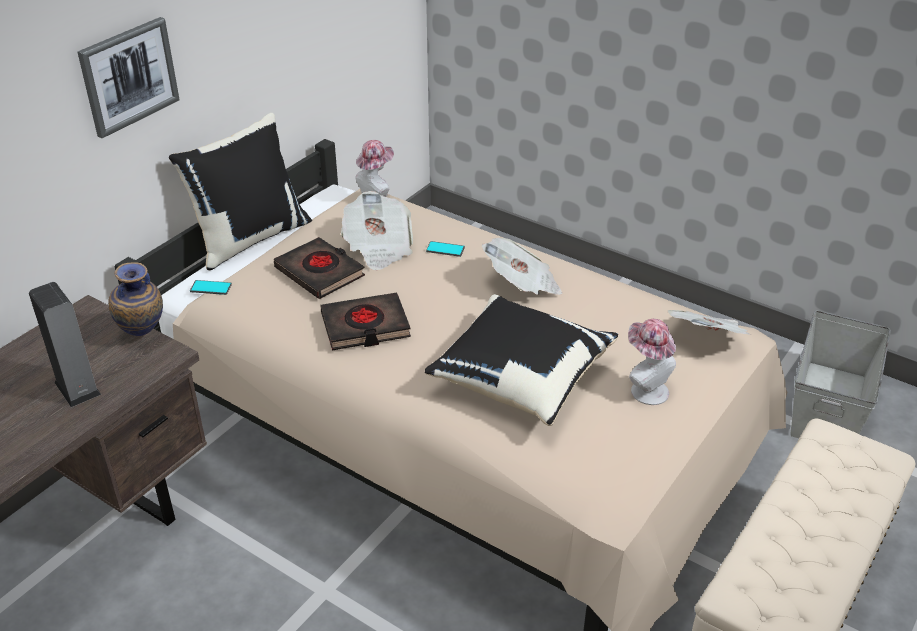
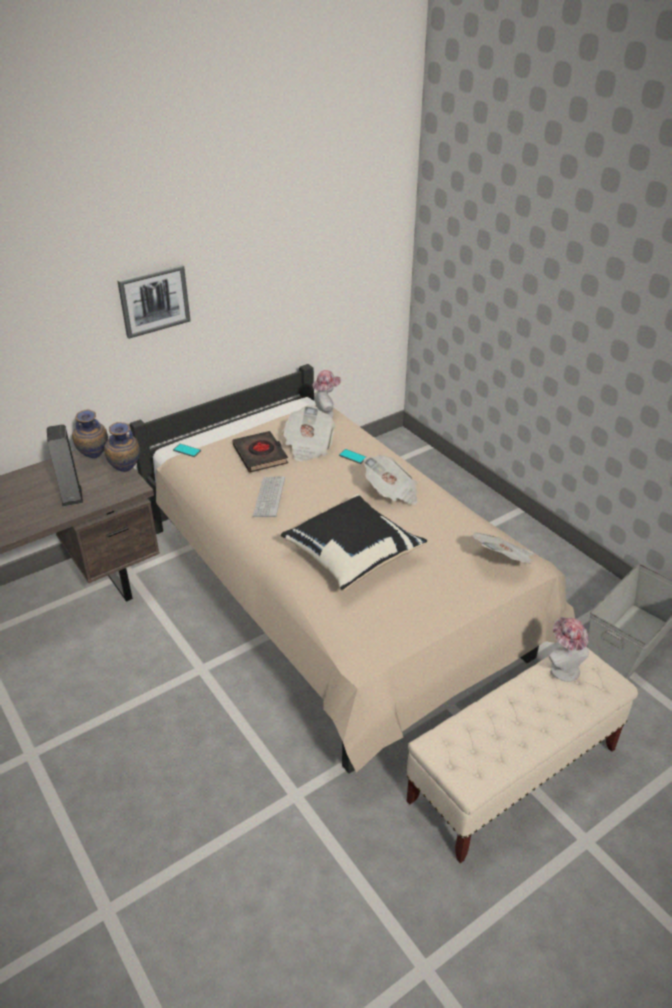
camera: 20 degrees right, 0 degrees up
black pillow [169,113,312,270] -> none
black book [320,292,411,350] -> keyboard [253,476,285,517]
hat [628,319,676,405] -> hat moved to [549,617,589,682]
none -> vase [72,409,108,458]

